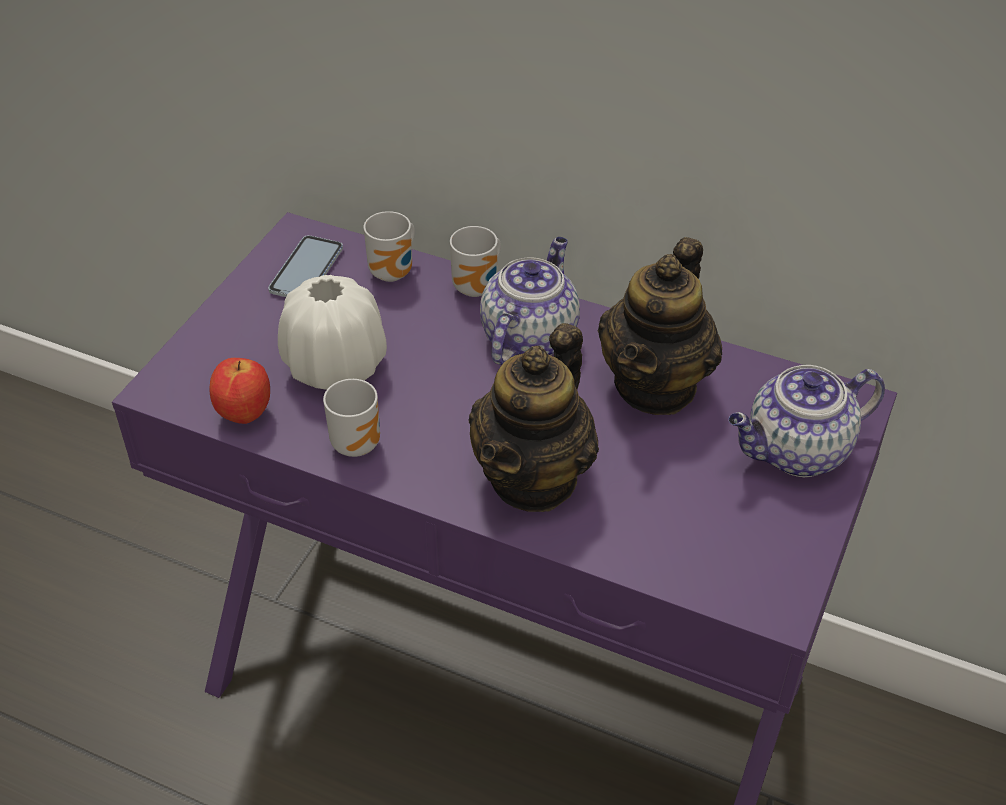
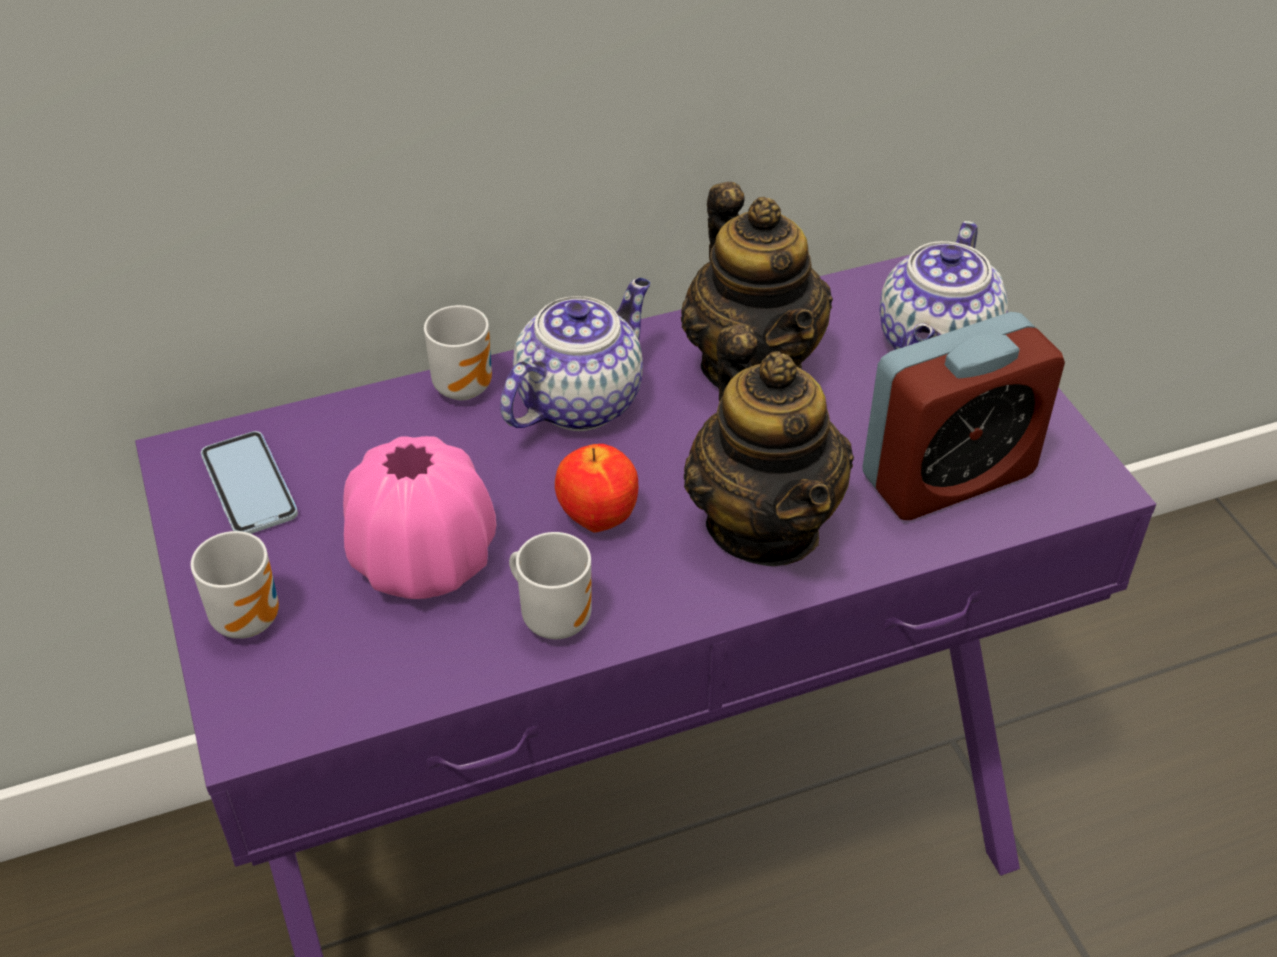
camera: 45 degrees left, 0 degrees up
apple [209,358,270,424] -> apple moved to [555,444,638,532]
white vase [278,275,387,390] -> pink vase [343,436,496,599]
mug [364,211,415,282] -> mug moved to [191,531,279,639]
teapot [480,237,580,365] -> teapot turned 60 degrees clockwise [500,278,650,431]
none -> alarm clock [862,312,1065,520]

